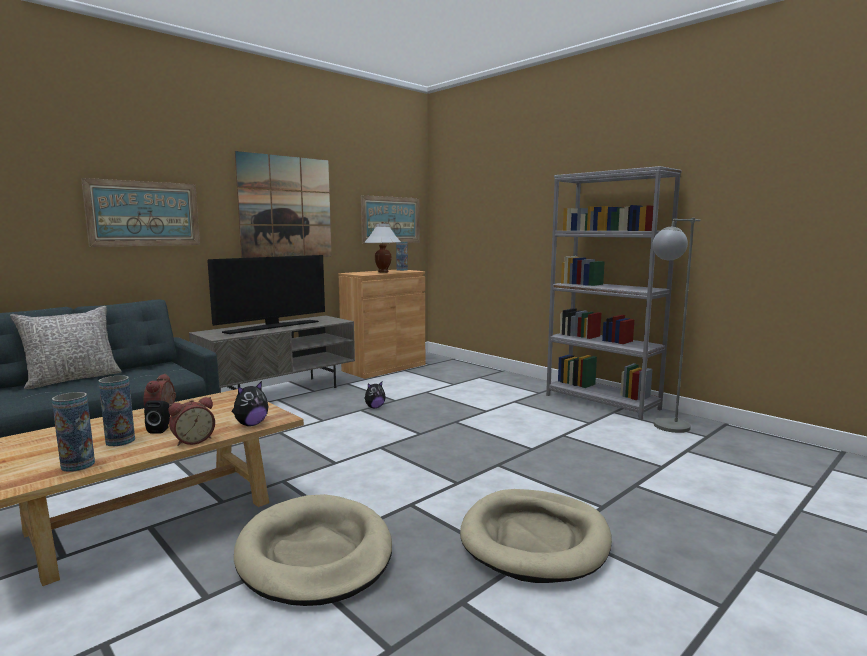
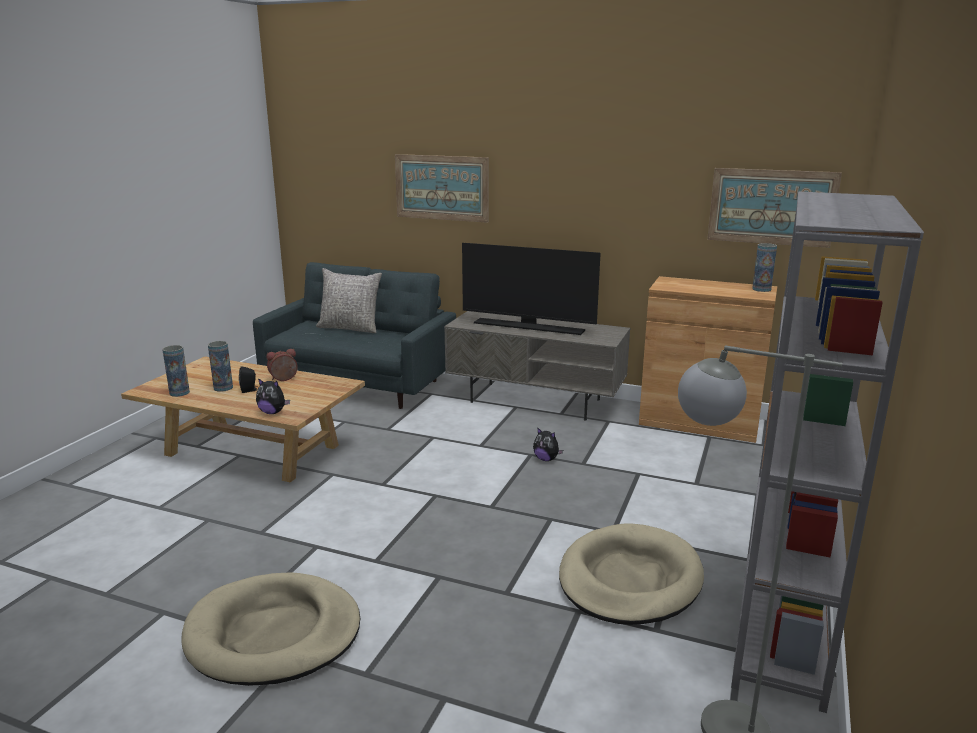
camera: 65 degrees right, 10 degrees up
alarm clock [168,397,215,446] -> none
beige dog bed [234,494,392,606] -> beige dog bed moved to [559,523,704,625]
picture [235,151,332,258] -> none
white table lamp [364,222,401,273] -> none

